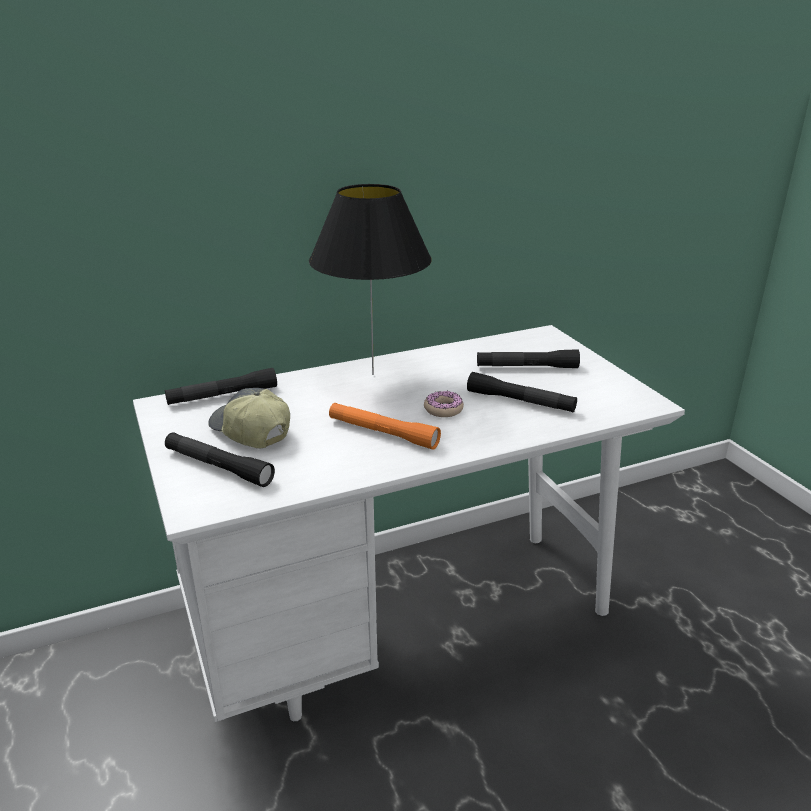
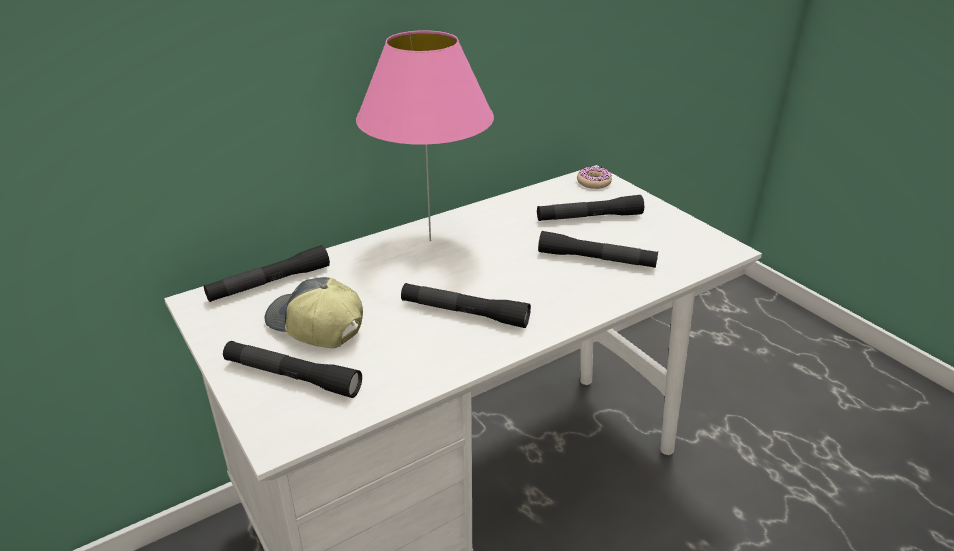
camera: 10 degrees left, 5 degrees up
black table lamp [309,184,432,375] -> pink table lamp [356,30,494,241]
orange flashlight [329,403,441,450] -> black flashlight [401,283,531,328]
donut [424,391,464,417] -> donut moved to [577,166,612,189]

